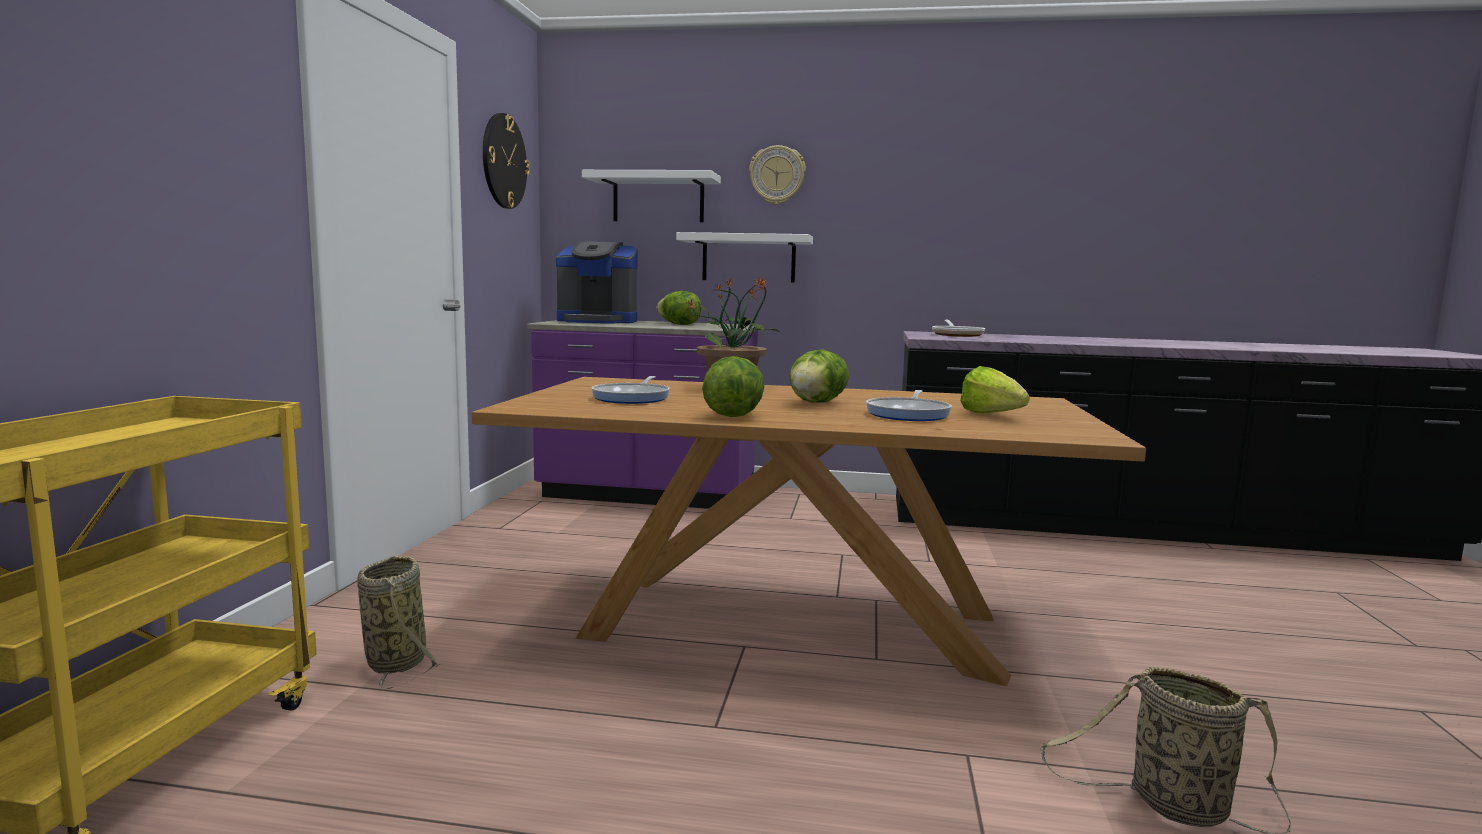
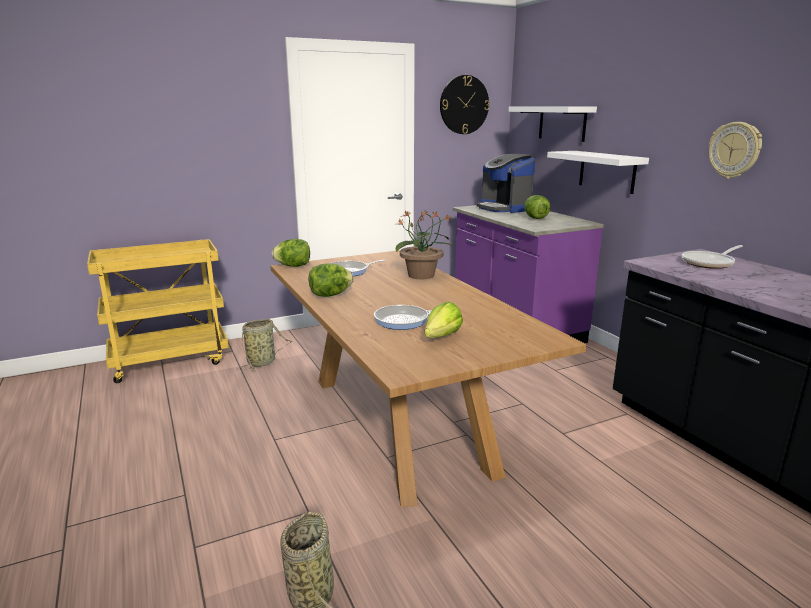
camera: 55 degrees right, 10 degrees up
wall clock [749,145,806,205] -> wall clock moved to [709,122,762,179]
lettuce [790,349,849,403] -> lettuce moved to [272,239,310,267]

